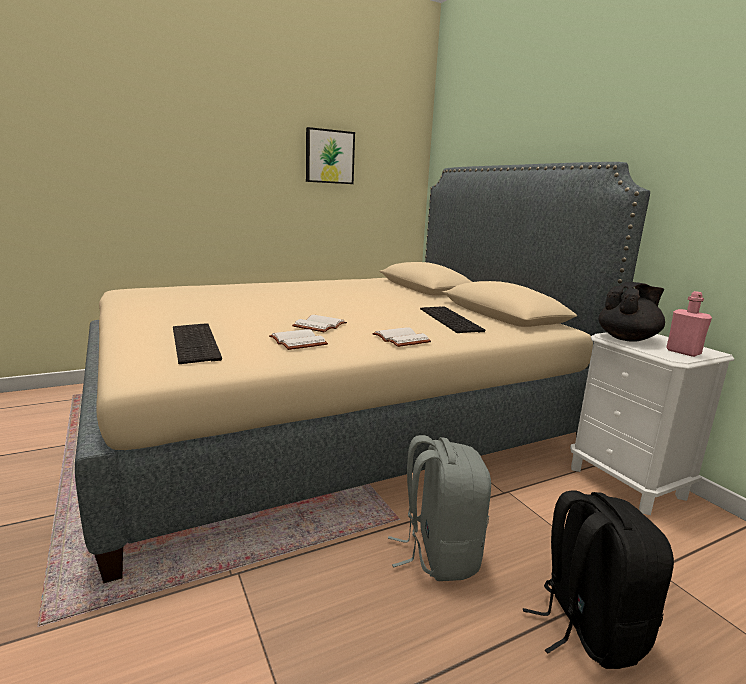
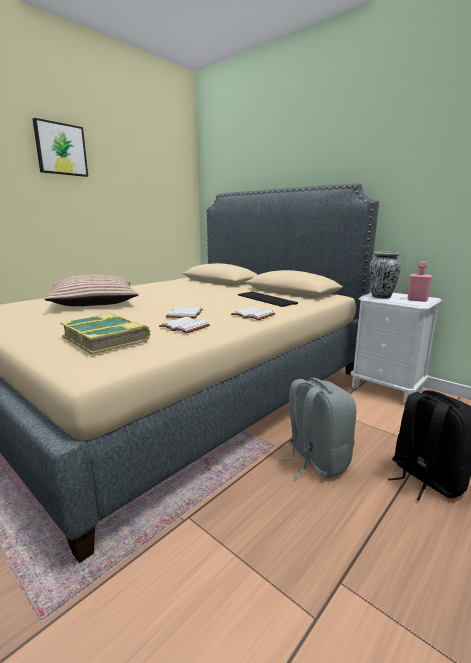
camera: 20 degrees left, 0 degrees up
keyboard [173,323,222,364] -> book [60,313,150,355]
picture [306,127,355,184] -> picture moved to [33,118,88,177]
black teapot [599,282,665,342] -> vase [369,251,401,298]
none -> pillow [45,275,138,306]

